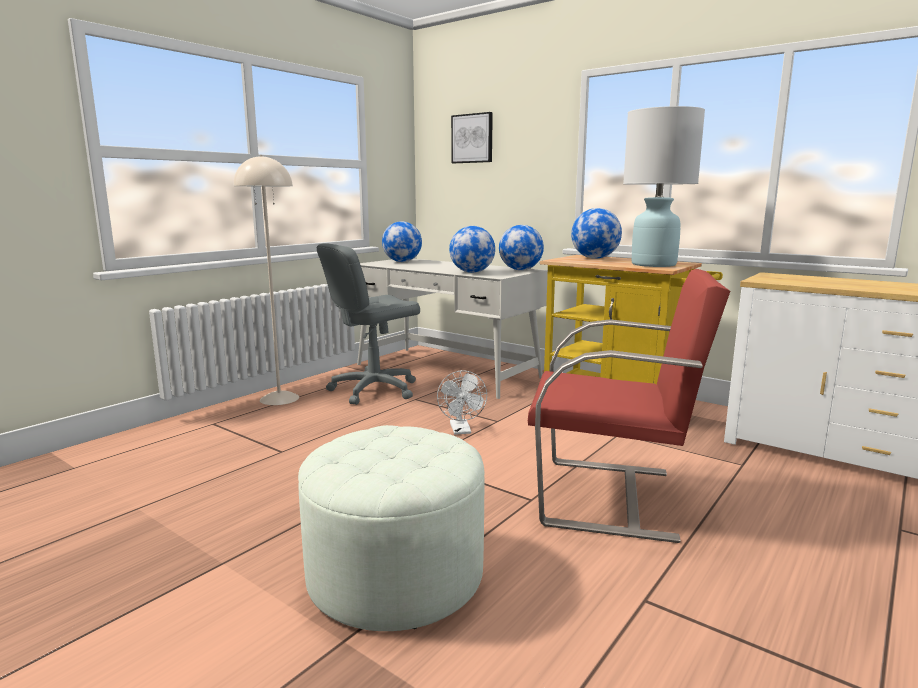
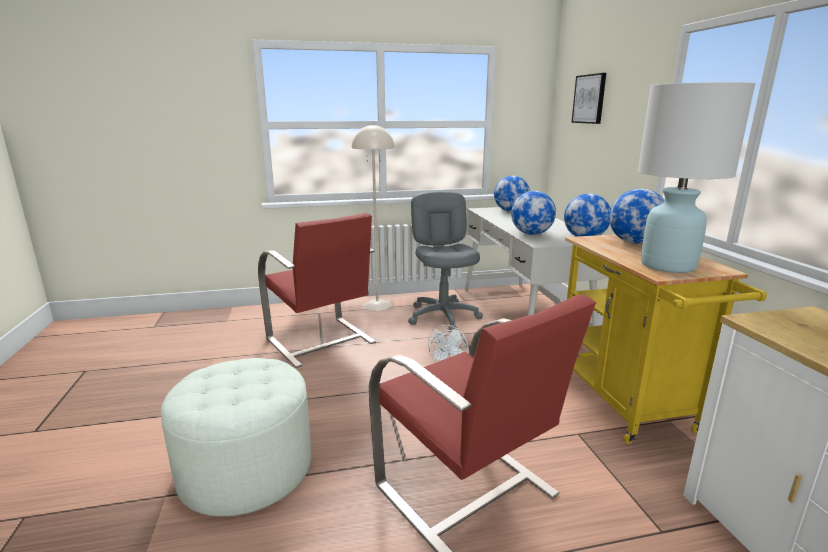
camera: 40 degrees right, 5 degrees up
grey office chair [317,243,420,405] -> grey office chair turned 75 degrees clockwise [408,191,483,332]
none -> red armchair [258,213,376,368]

